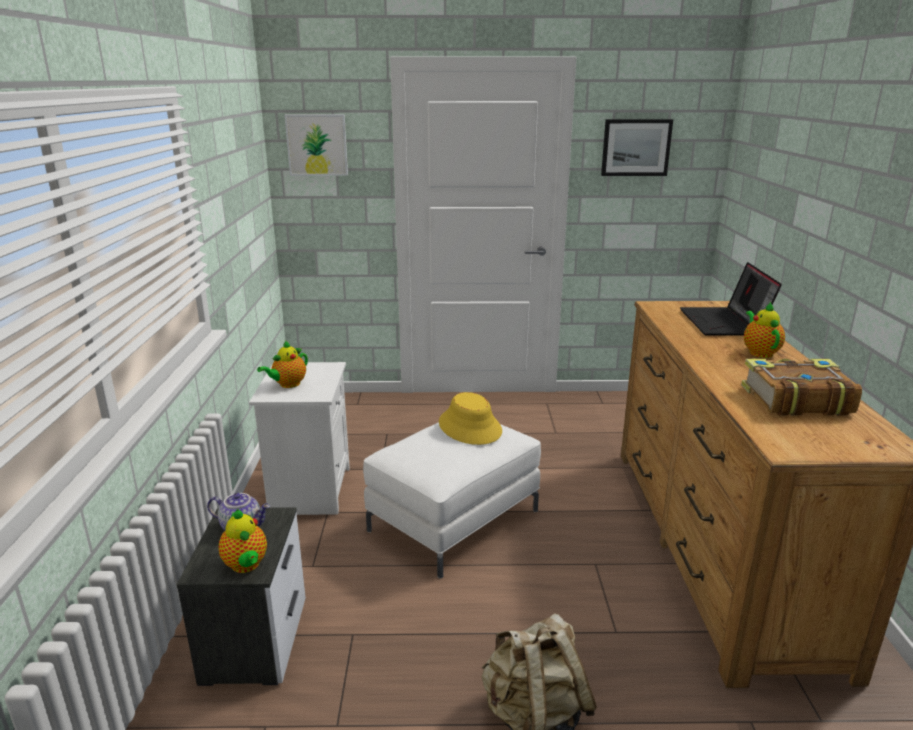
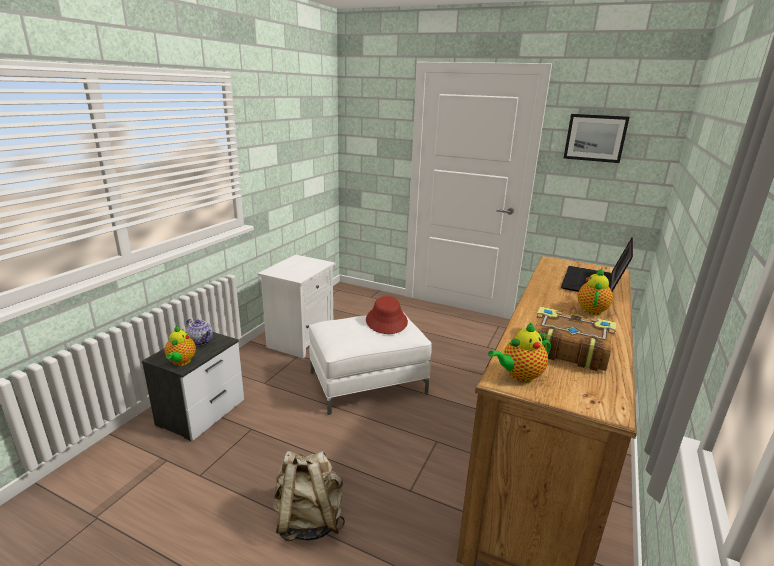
camera: 25 degrees right, 0 degrees up
teapot [257,341,308,388] -> teapot moved to [488,323,551,383]
picture [285,114,348,176] -> none
yellow hat [439,392,502,445] -> red hat [366,296,408,334]

